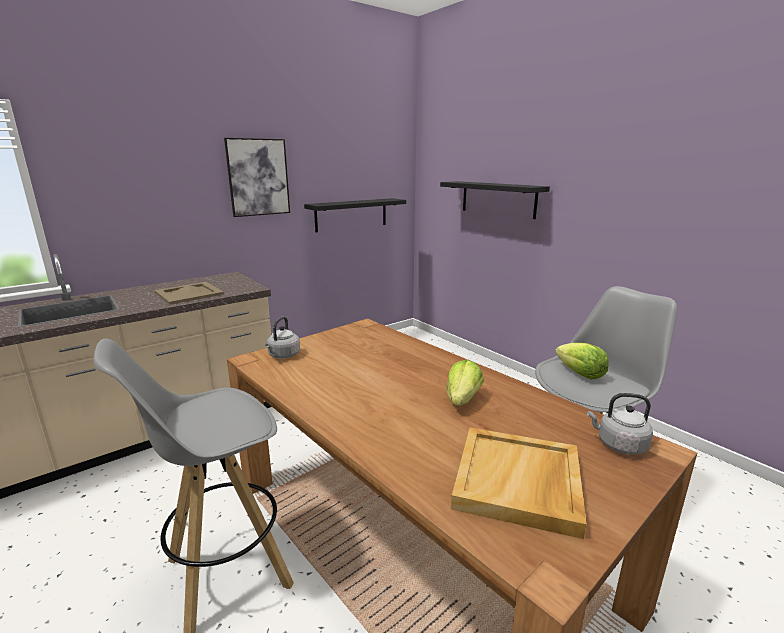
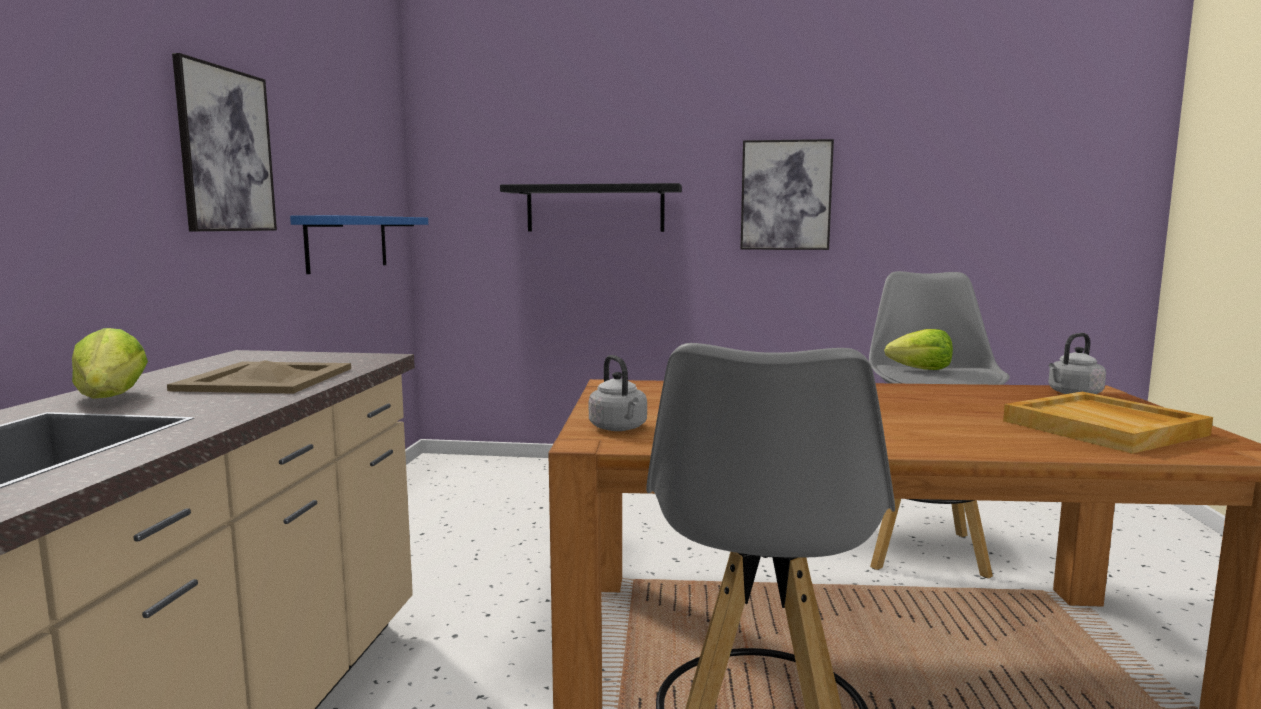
camera: 45 degrees left, 10 degrees down
black shelf [304,198,406,232] -> blue shelf [290,215,428,274]
lettuce [447,360,484,406] -> lettuce moved to [72,328,148,399]
none -> picture [740,139,834,250]

